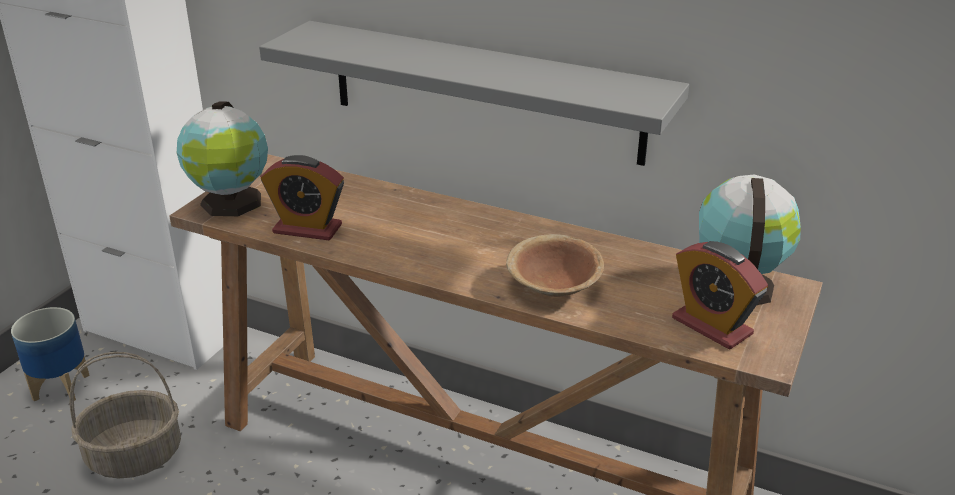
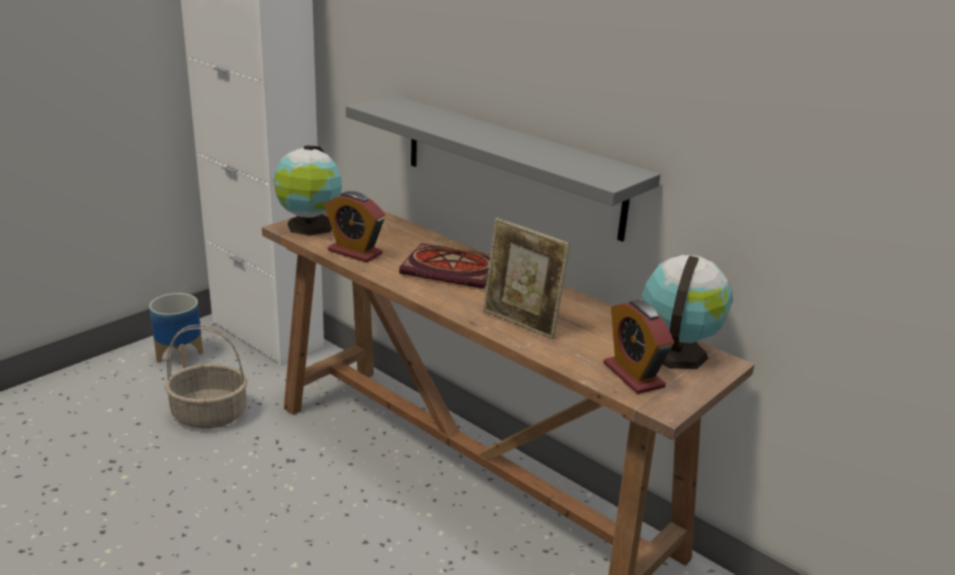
camera: 15 degrees right, 5 degrees down
brown bowl [506,234,604,297] -> picture frame [483,218,571,339]
none -> book [399,243,490,289]

